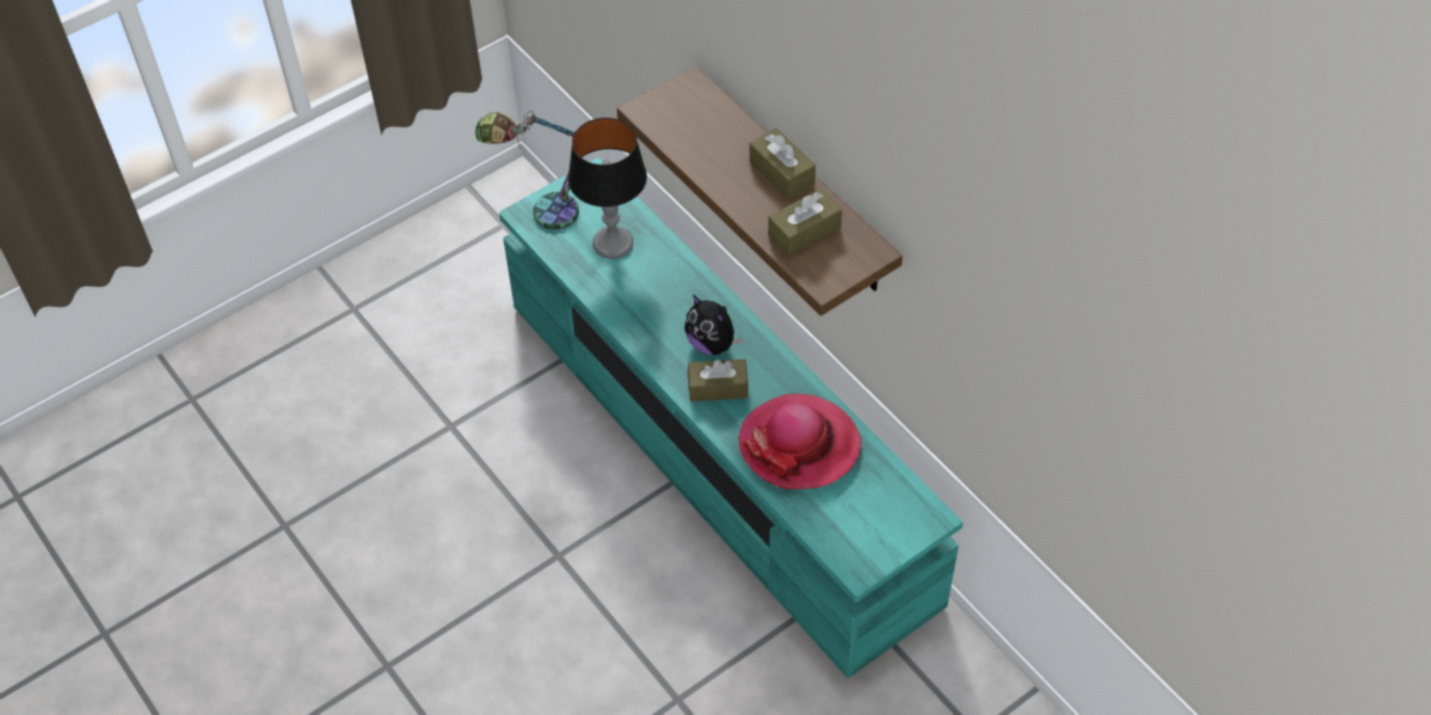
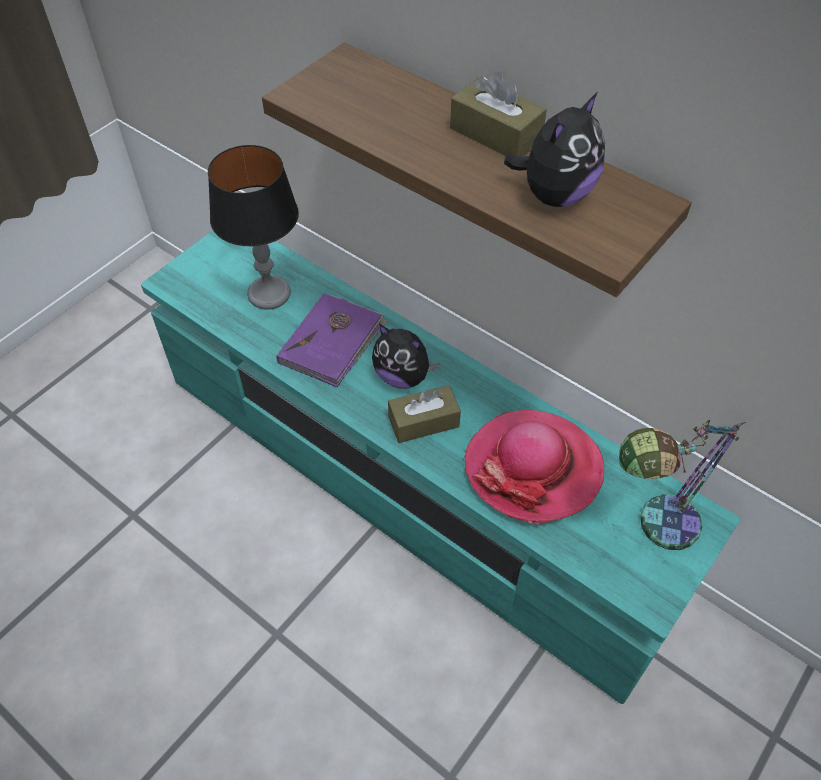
camera: 15 degrees left, 0 degrees up
table lamp [475,111,583,230] -> table lamp moved to [619,419,746,550]
brown tissue box [768,188,842,257] -> plush toy [504,93,605,207]
none -> purple book [276,293,387,387]

